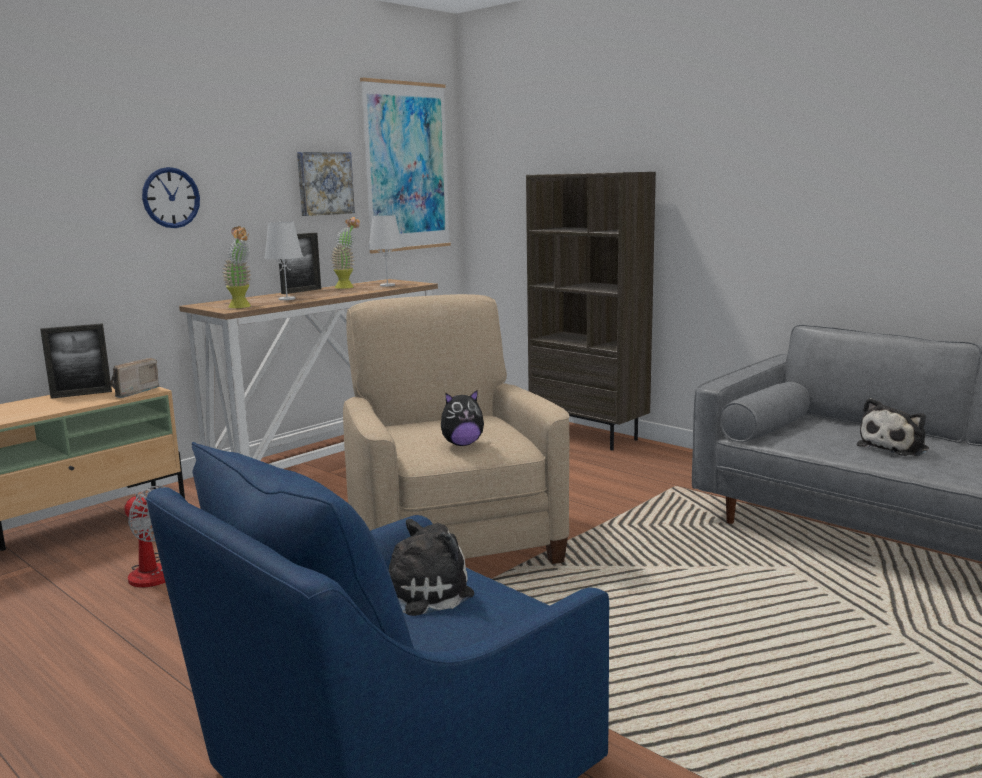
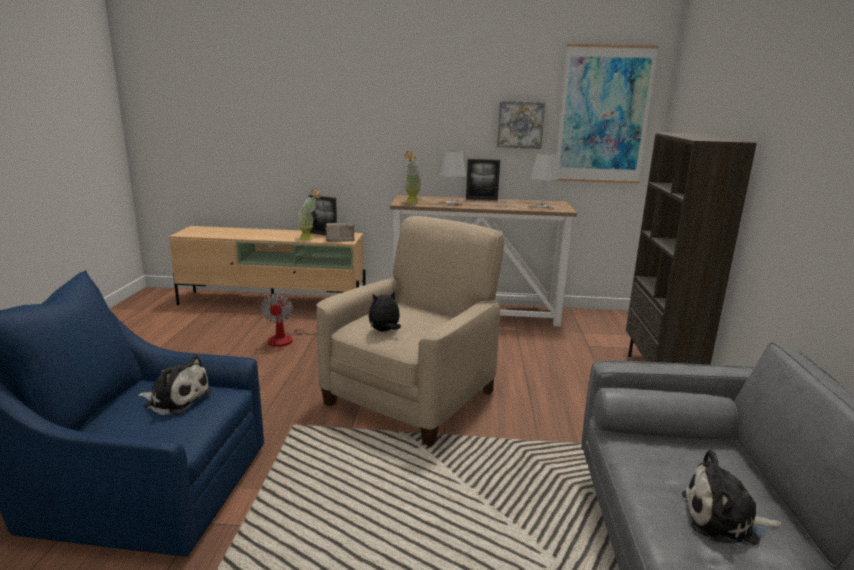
camera: 50 degrees right, 5 degrees up
wall clock [142,167,200,228] -> none
potted plant [331,217,360,289] -> potted plant moved to [298,189,321,240]
plush toy [441,390,484,446] -> plush toy turned 120 degrees clockwise [368,291,401,331]

